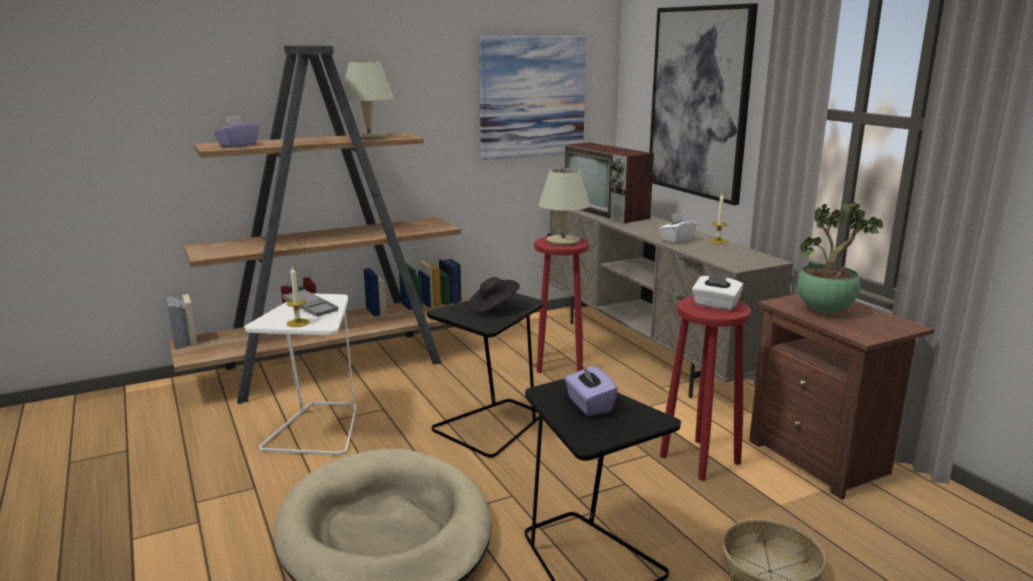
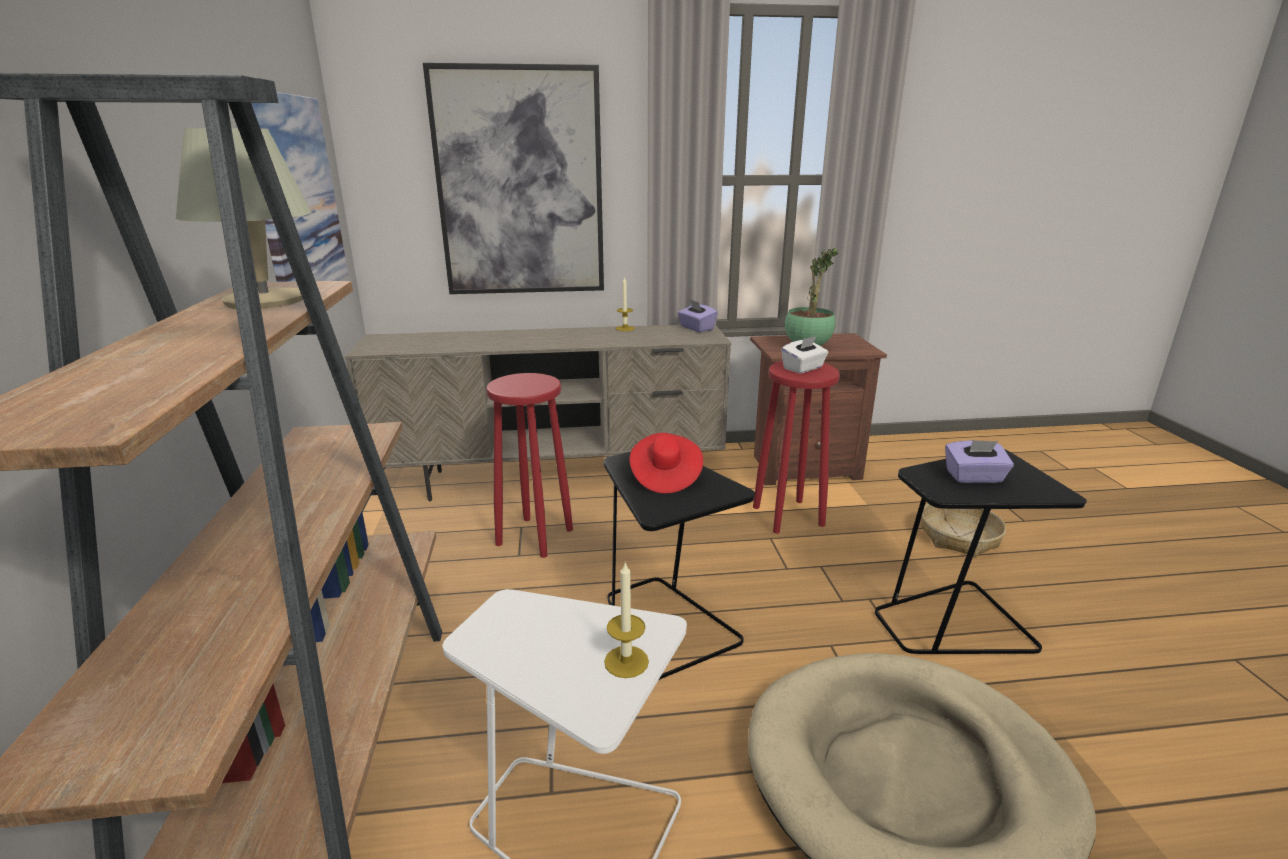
camera: 70 degrees left, 5 degrees up
purple tissue box [214,115,259,148] -> purple tissue box moved to [678,299,718,332]
grey tray [283,289,338,317] -> none
black hat [468,277,520,313] -> red hat [629,433,703,494]
beige table lamp [538,168,590,246] -> none
television [564,142,654,223] -> none
white tissue box [659,212,697,244] -> none

